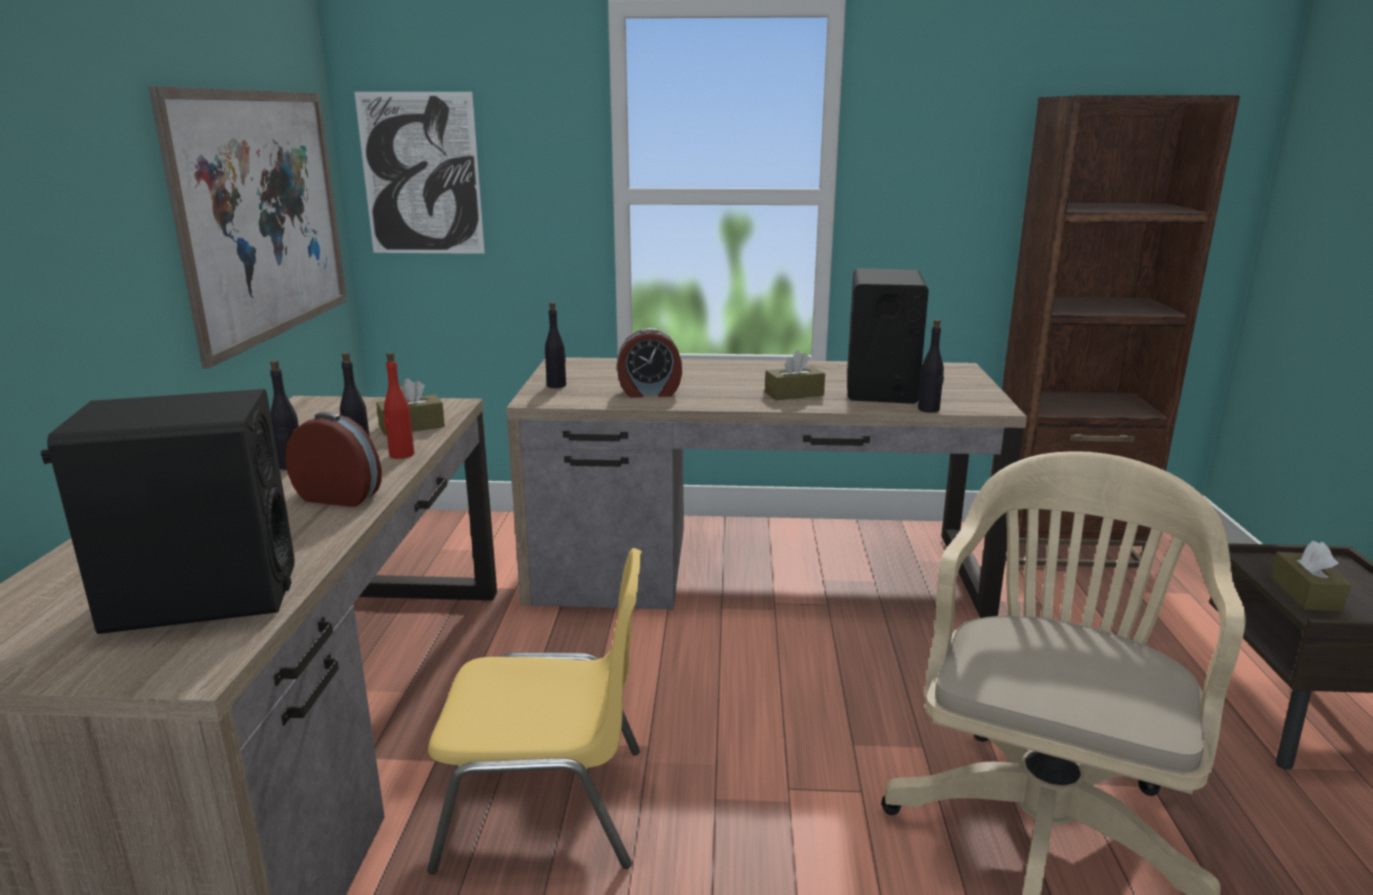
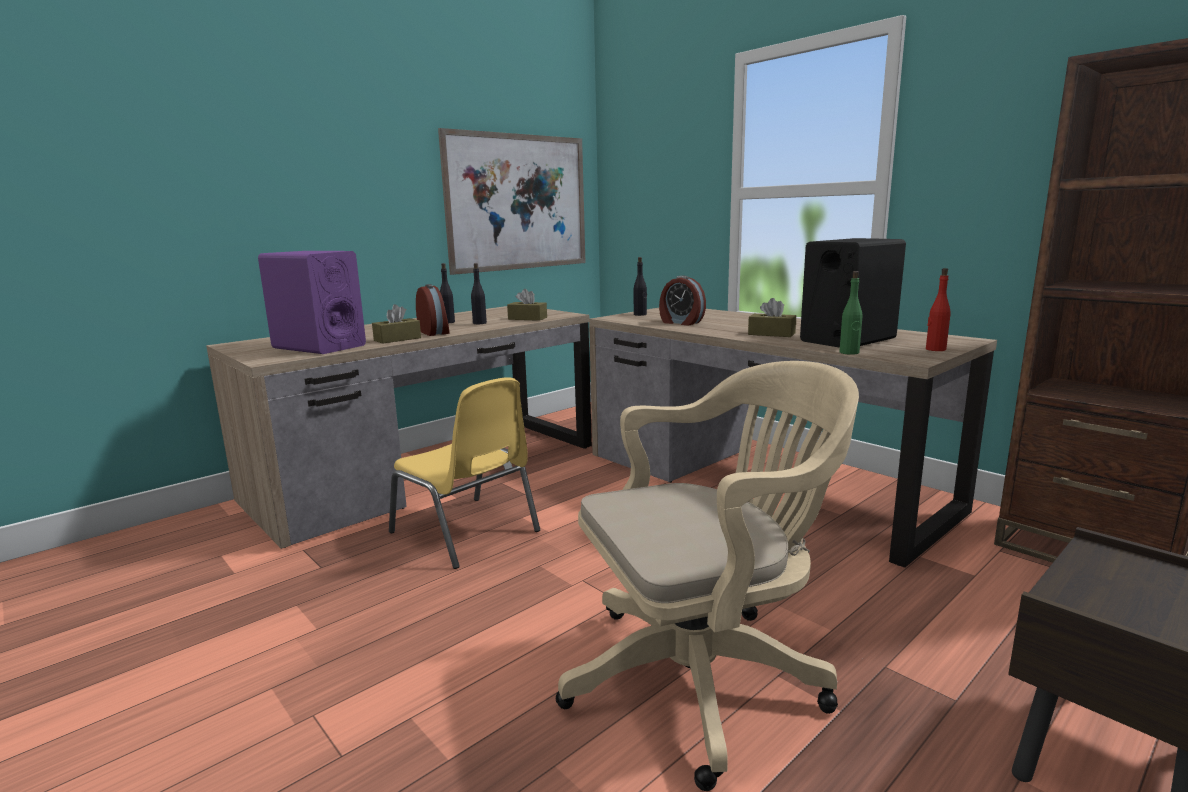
camera: 45 degrees right, 5 degrees down
black speaker [41,389,294,634] -> purple speaker [258,251,366,354]
picture [355,92,485,254] -> none
red bottle [384,352,414,459] -> red bottle moved to [926,268,951,351]
black bottle [918,319,944,413] -> green bottle [839,271,862,355]
brown tissue box [1271,541,1351,612] -> brown tissue box moved to [372,304,421,344]

